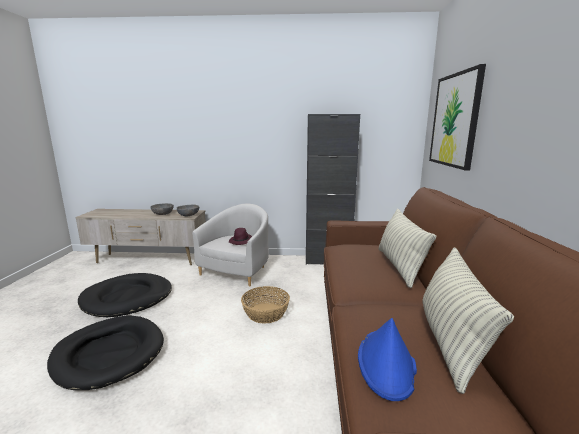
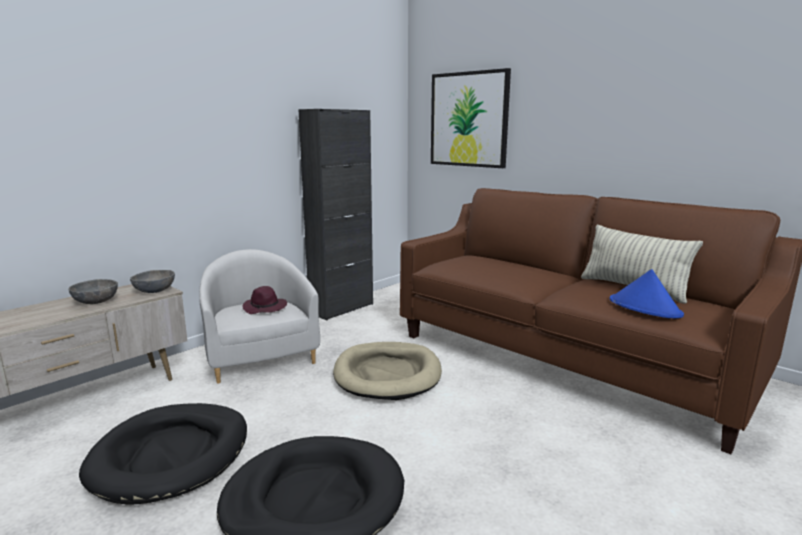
camera: 50 degrees left, 0 degrees up
basket [241,286,290,324] -> beige dog bed [333,342,442,400]
pillow [379,208,436,288] -> none

